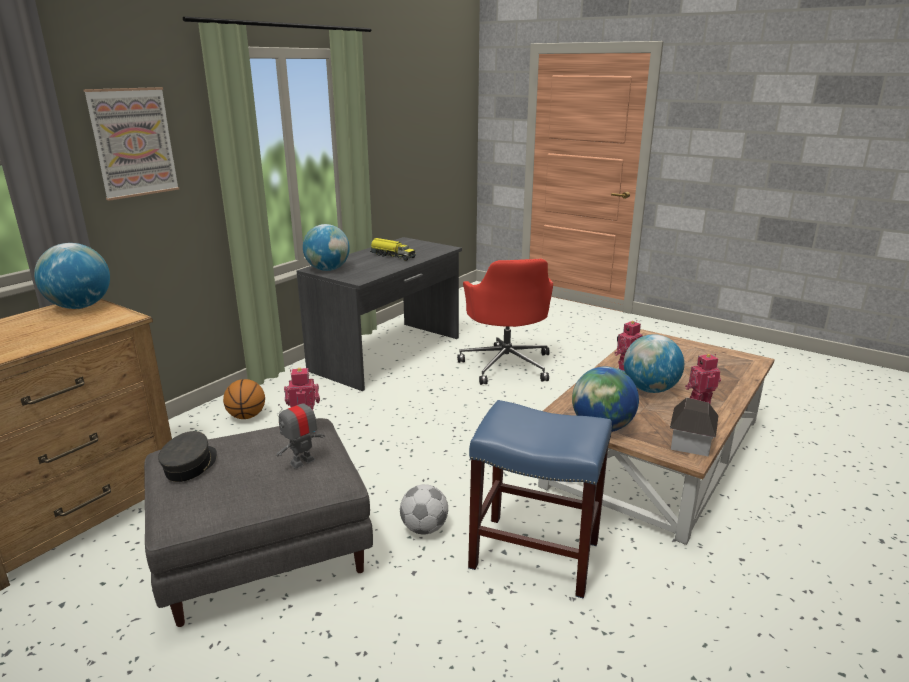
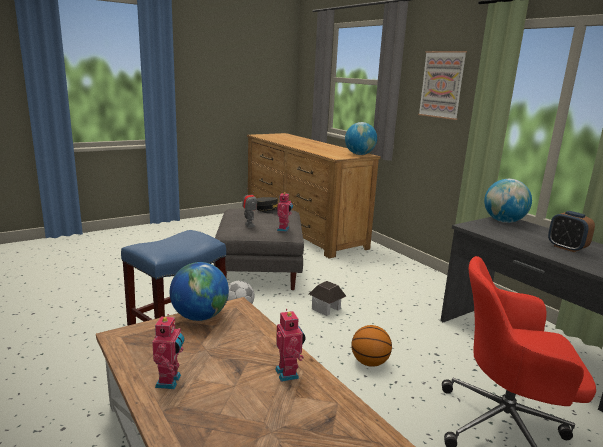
camera: 110 degrees right, 5 degrees down
basketball [223,379,265,419] -> basketball moved to [351,325,392,367]
toy truck [370,238,416,261] -> alarm clock [548,211,595,252]
globe [624,334,684,393] -> none
toy house [670,397,718,456] -> toy house moved to [309,281,346,316]

